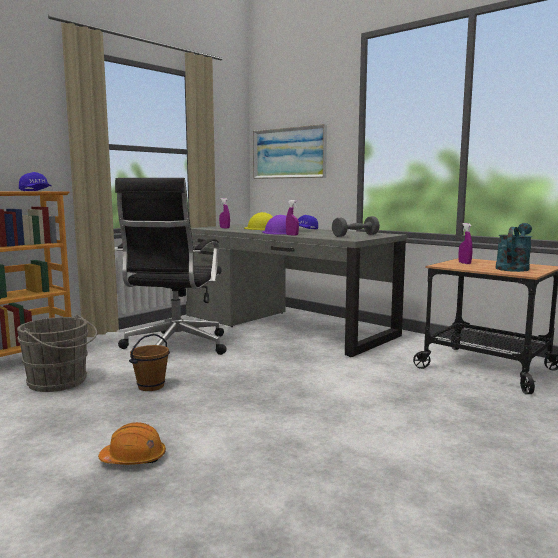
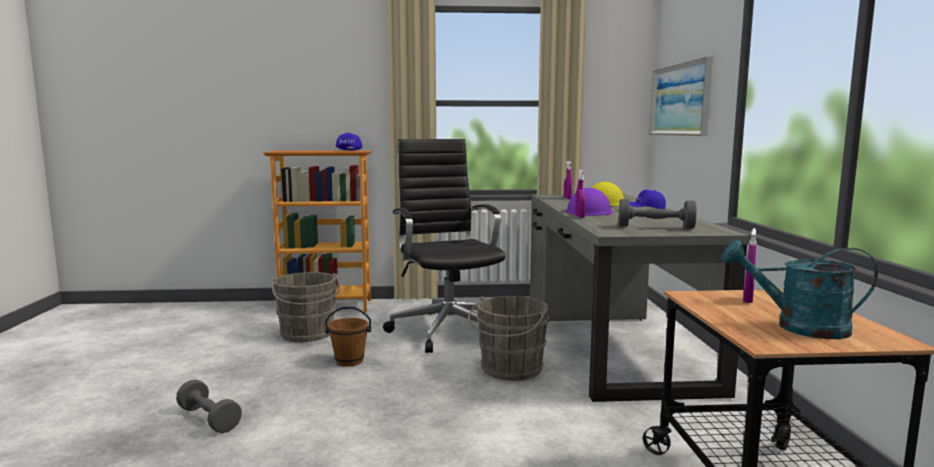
camera: 45 degrees right, 0 degrees up
orange hard hat [98,422,166,465] -> grey dumbbell [176,380,242,433]
black office chair [115,178,227,355] -> black office chair turned 105 degrees clockwise [383,139,505,353]
turquoise watering can [495,223,532,272] -> turquoise watering can turned 150 degrees counterclockwise [722,240,878,339]
none -> grey bucket [468,296,550,381]

